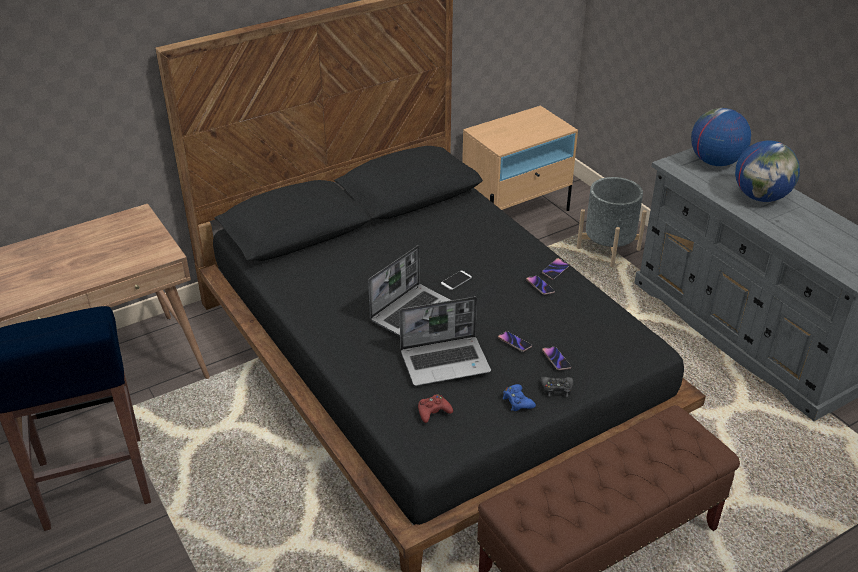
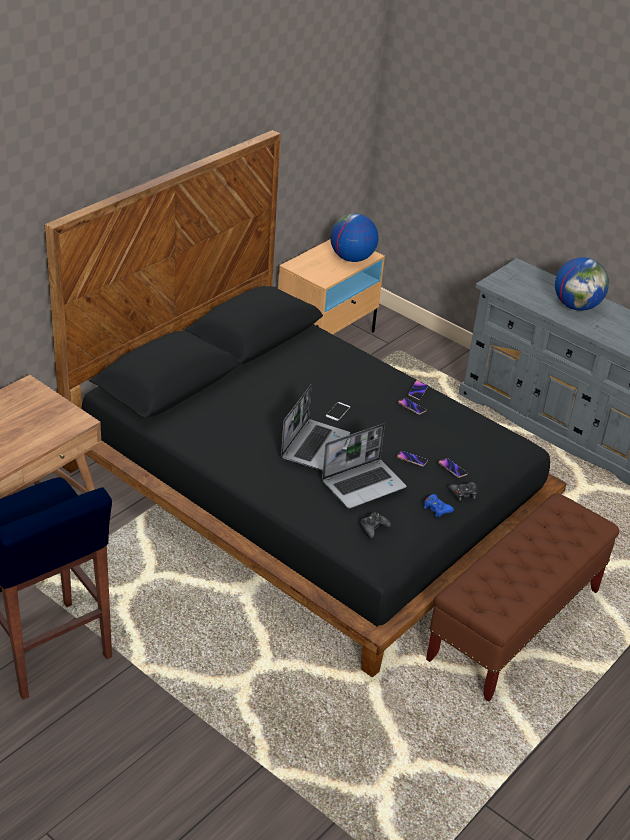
camera: 20 degrees left, 0 degrees up
red game controller [418,394,453,423] -> black game controller [360,512,391,538]
grey planter [577,177,647,267] -> none
globe [691,108,751,166] -> globe moved to [330,213,378,262]

